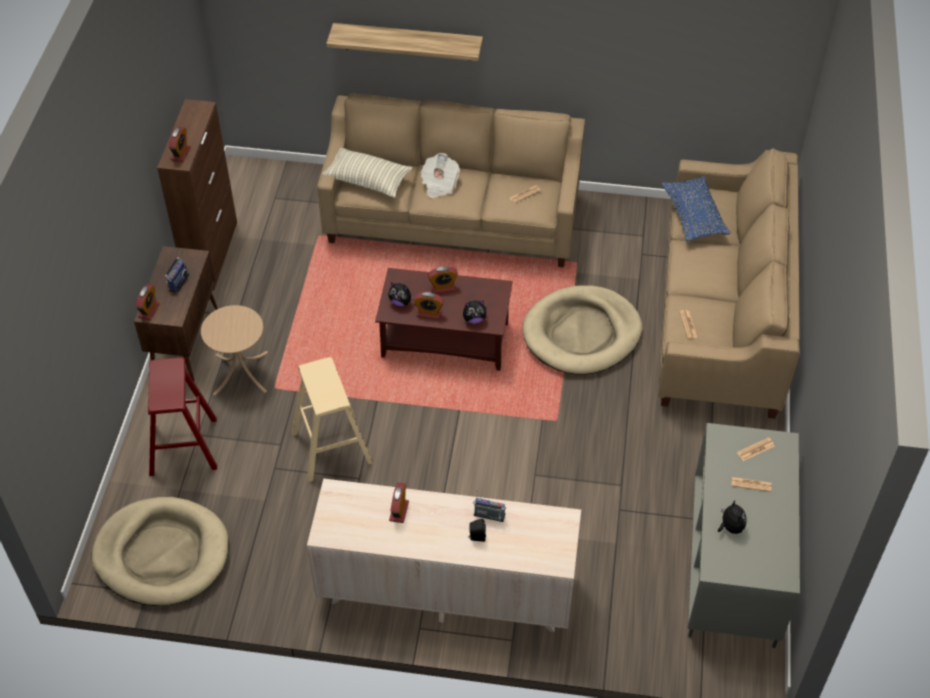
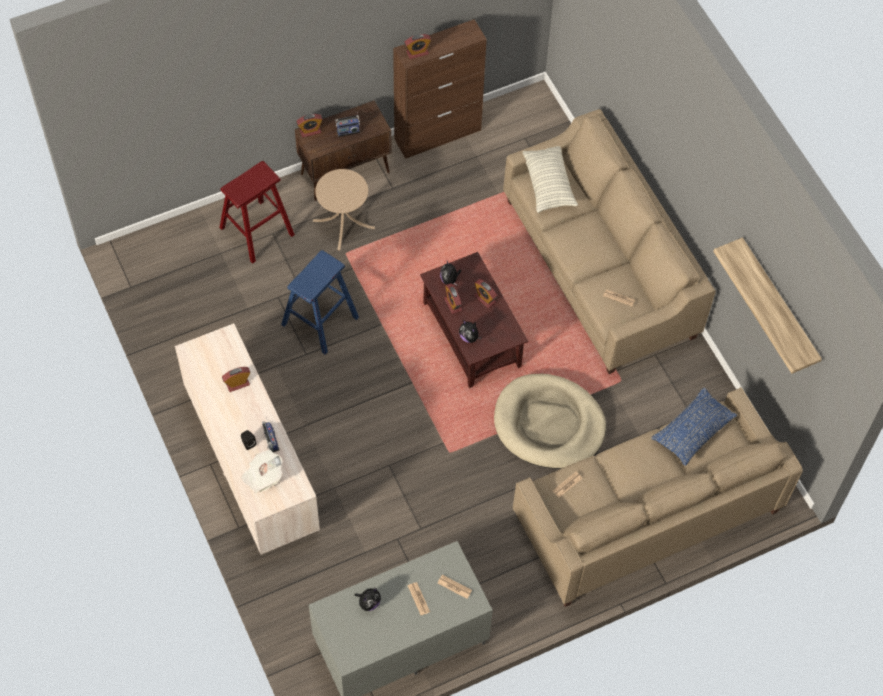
camera: 55 degrees right, 10 degrees up
beige dog bed [91,497,228,606] -> none
beige stool [291,357,373,482] -> blue stool [281,250,359,355]
shelf [326,23,483,61] -> shelf moved to [713,238,822,374]
newspaper [420,153,460,198] -> newspaper moved to [241,450,283,494]

